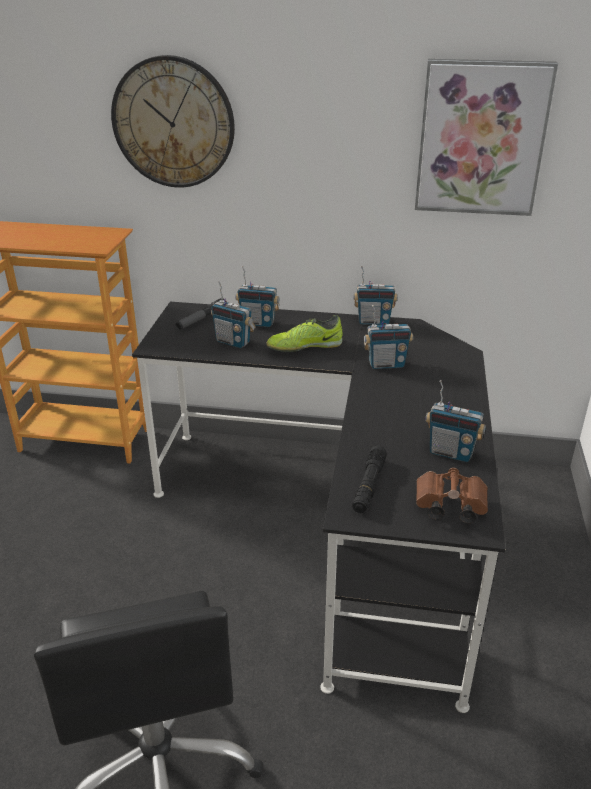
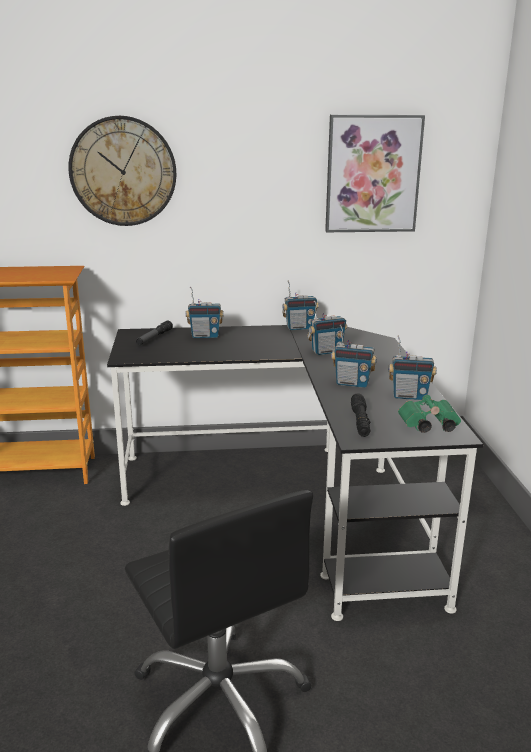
camera: 15 degrees left, 10 degrees down
radio [211,281,256,348] -> radio moved to [331,325,377,388]
shoe [267,315,343,352] -> none
brown binoculars [416,468,488,523] -> green binoculars [398,395,461,433]

